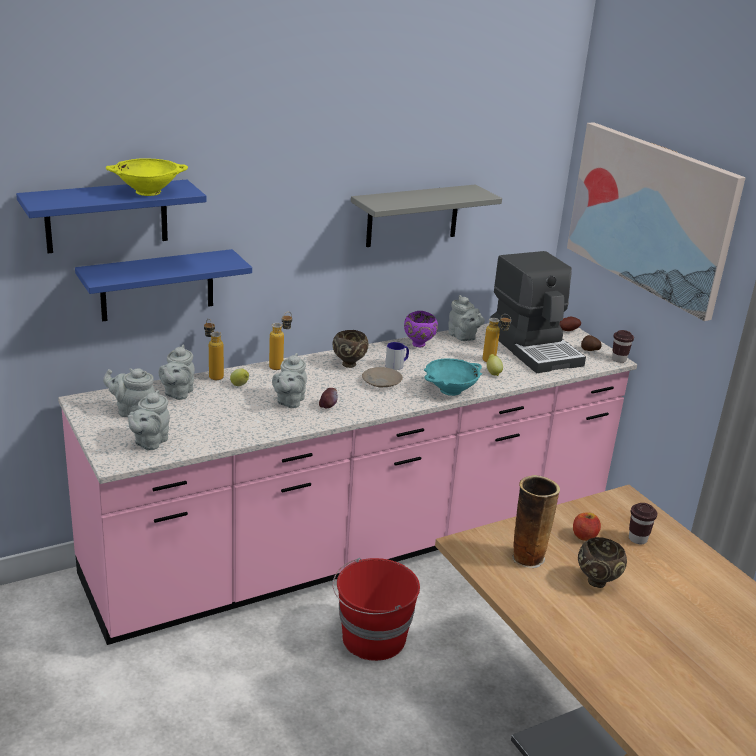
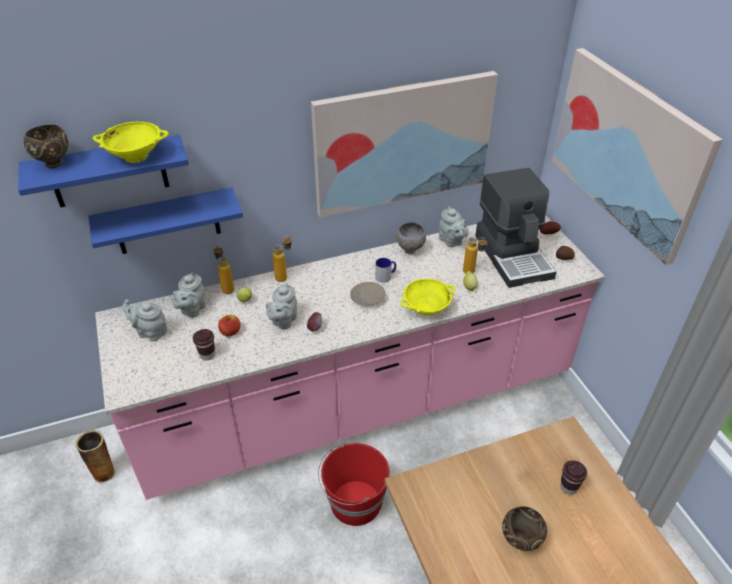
camera: 10 degrees right, 15 degrees up
grey teapot [128,390,170,450] -> none
brown bowl [332,330,369,368] -> brown bowl moved to [24,125,68,168]
grey shelf [351,185,502,247] -> picture [311,71,498,218]
purple bowl [404,311,438,347] -> grey bowl [396,222,426,254]
turquoise bowl [424,358,482,396] -> yellow bowl [401,279,455,316]
vase [512,475,560,568] -> vase moved to [76,430,116,484]
apple [573,512,601,541] -> apple moved to [218,315,241,337]
brown cup [612,330,634,363] -> brown cup moved to [193,329,215,360]

